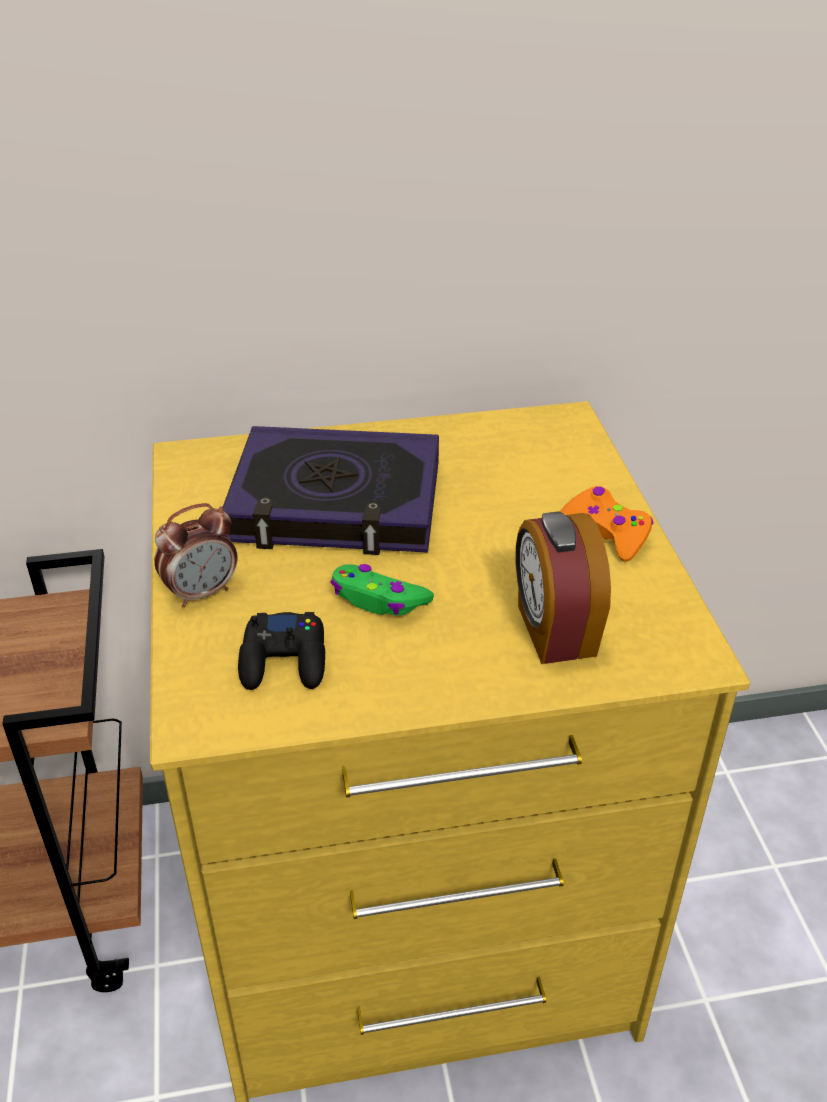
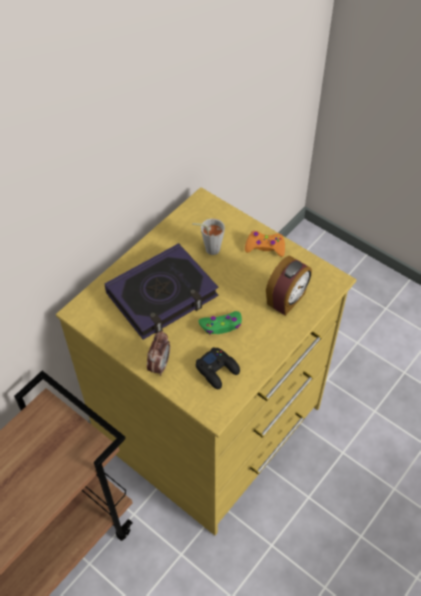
camera: 40 degrees left, 15 degrees up
alarm clock [516,511,611,664] -> alarm clock turned 90 degrees counterclockwise [266,255,312,316]
none -> grey cup [193,219,225,255]

